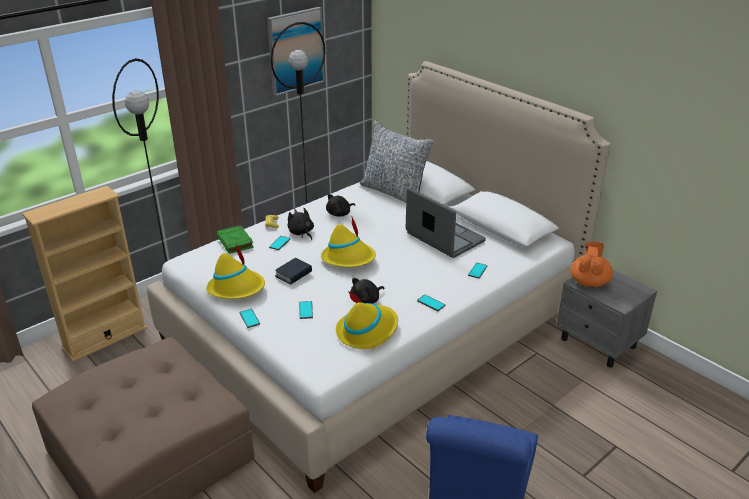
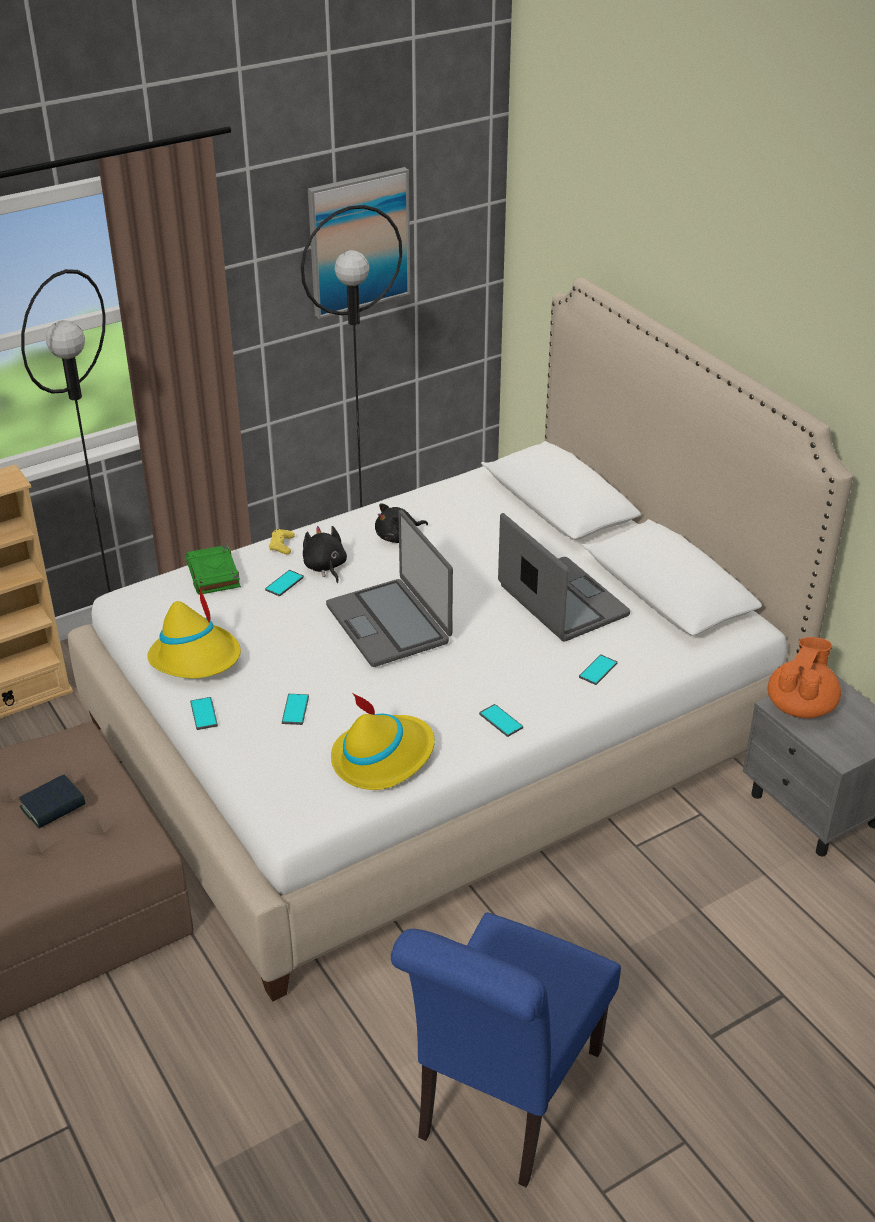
camera: 10 degrees right, 5 degrees up
book [275,258,312,285] -> book moved to [19,775,85,829]
yellow hat [321,215,376,267] -> laptop [326,510,453,667]
black plush toy [350,278,384,304] -> none
pillow [360,120,434,202] -> none

